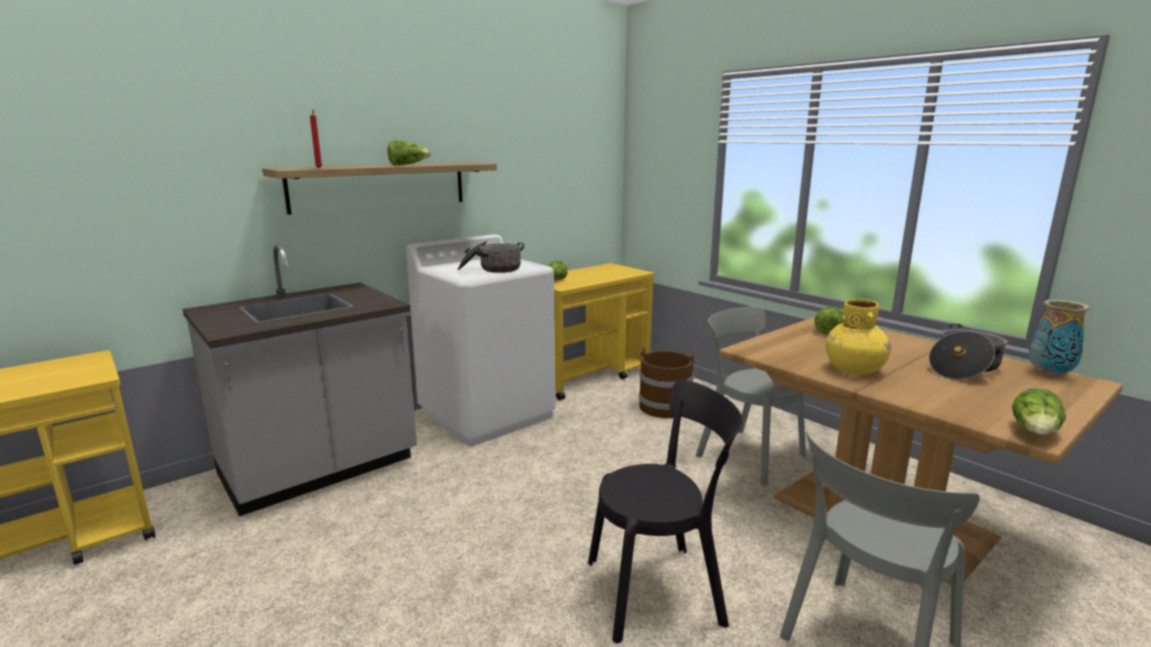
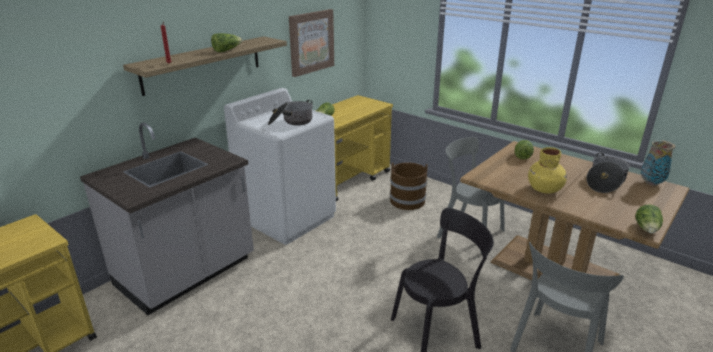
camera: 10 degrees left, 10 degrees up
none -> picture [289,9,334,77]

